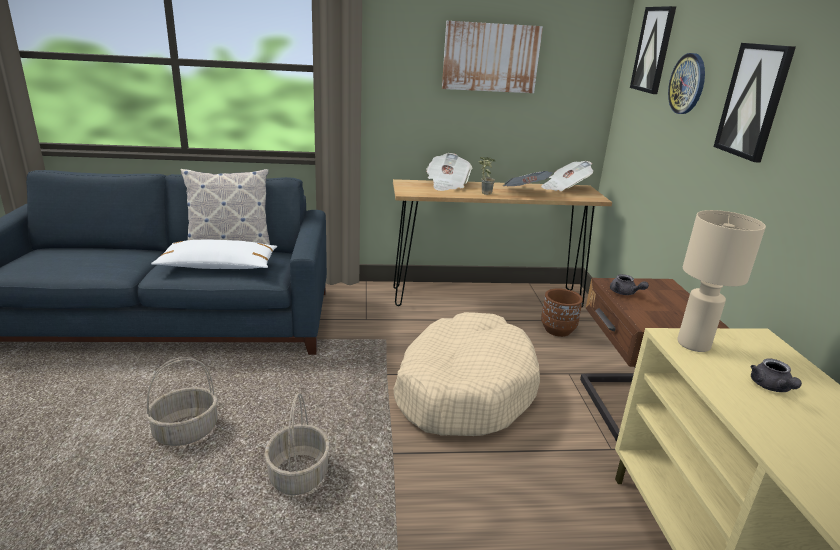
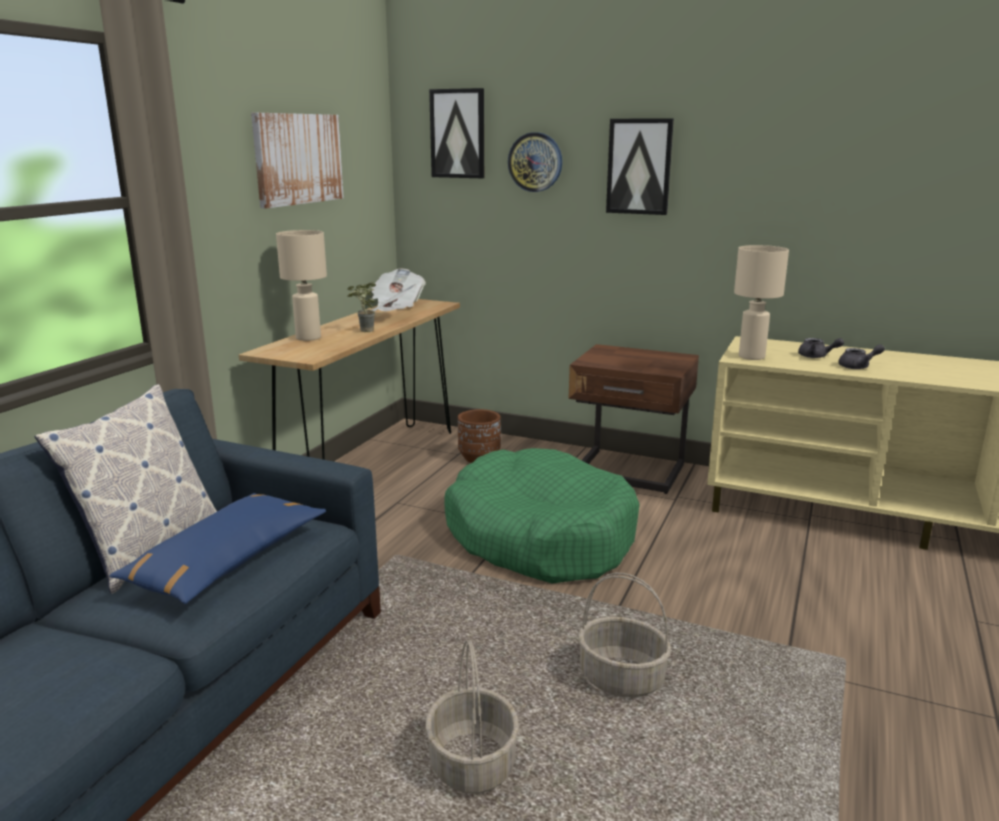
camera: 60 degrees left, 5 degrees down
white pillow [151,240,277,269] -> blue pillow [109,493,326,604]
beige dog bed [393,312,540,436] -> green dog bed [444,448,640,584]
newspaper [426,153,472,191] -> beige table lamp [276,230,327,341]
grey teapot [610,274,649,295] -> grey teapot moved to [838,344,885,369]

